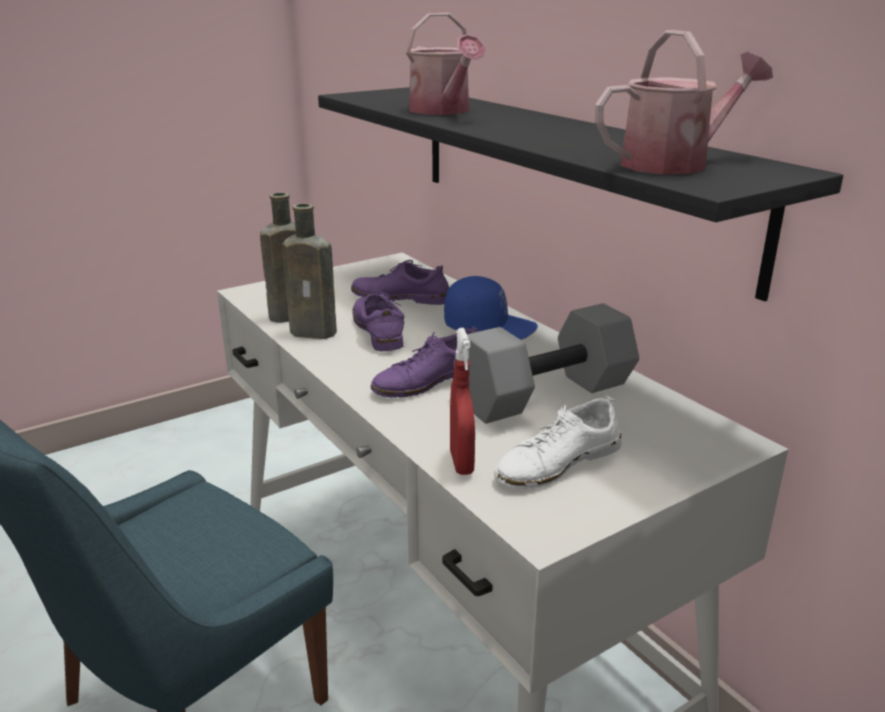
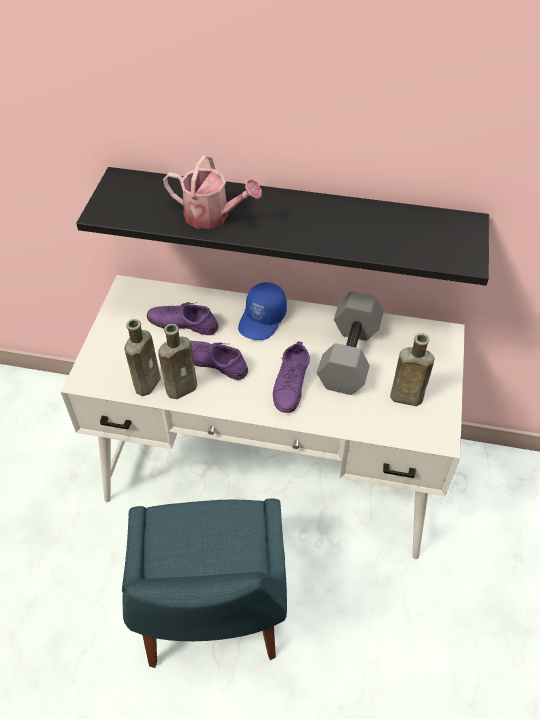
camera: 45 degrees left, 25 degrees up
purple shoe [351,260,449,305] -> purple shoe turned 45 degrees clockwise [147,302,219,335]
blue cap [444,276,538,340] -> blue cap turned 150 degrees clockwise [238,282,287,340]
red spray bottle [450,328,475,475] -> none
white shoe [494,396,621,489] -> brown bottle [390,333,435,406]
watering can [595,30,773,174] -> none

